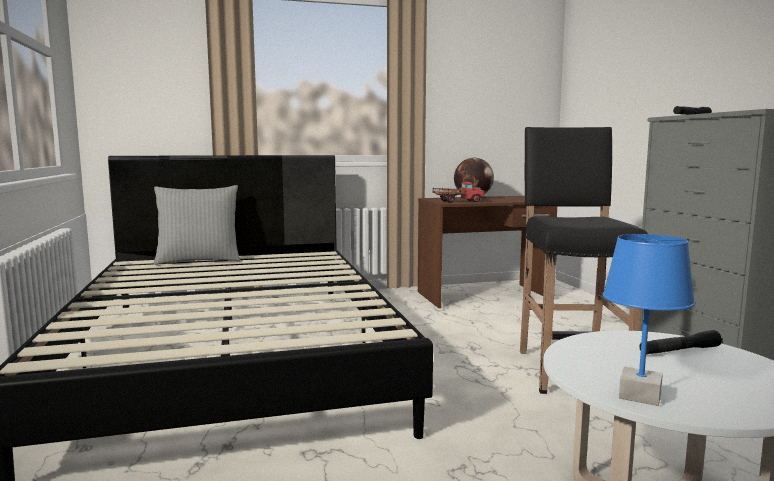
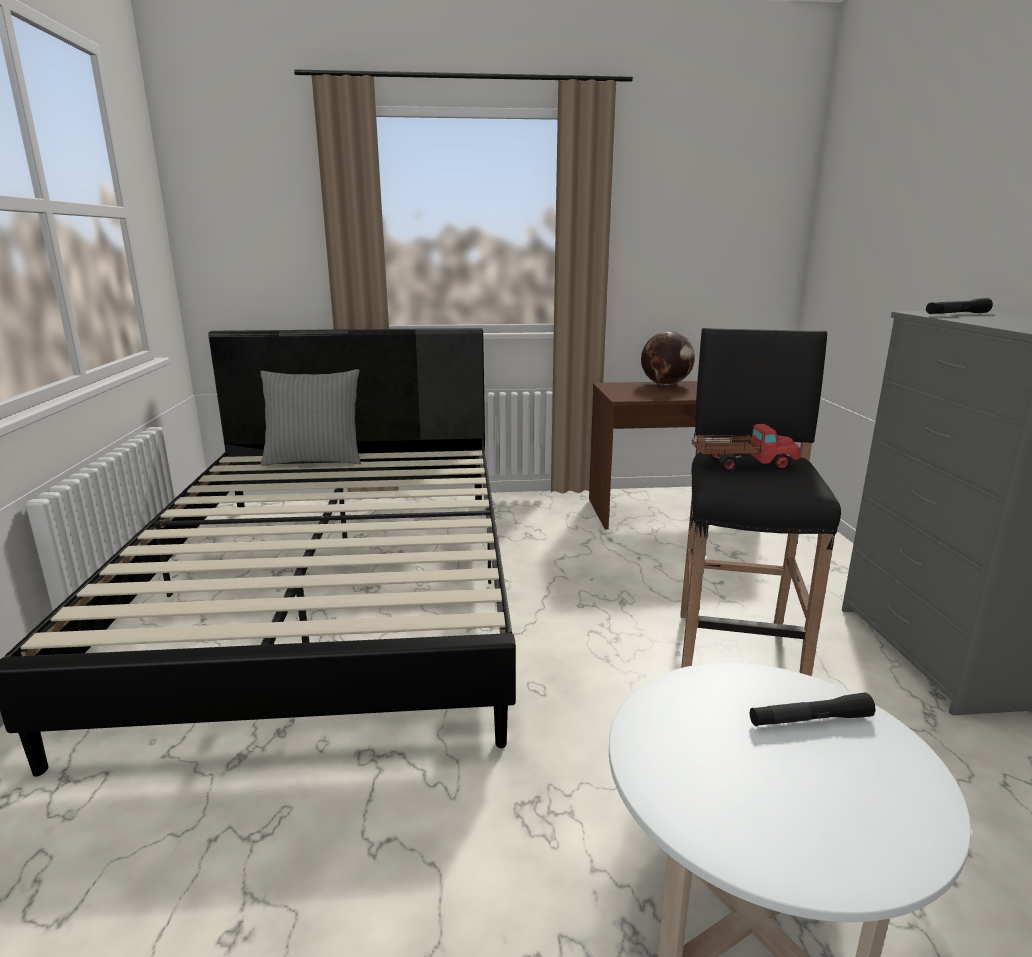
camera: 10 degrees right, 10 degrees up
toy truck [432,181,486,203] -> toy truck moved to [691,424,802,472]
blue table lamp [603,234,695,406] -> none

